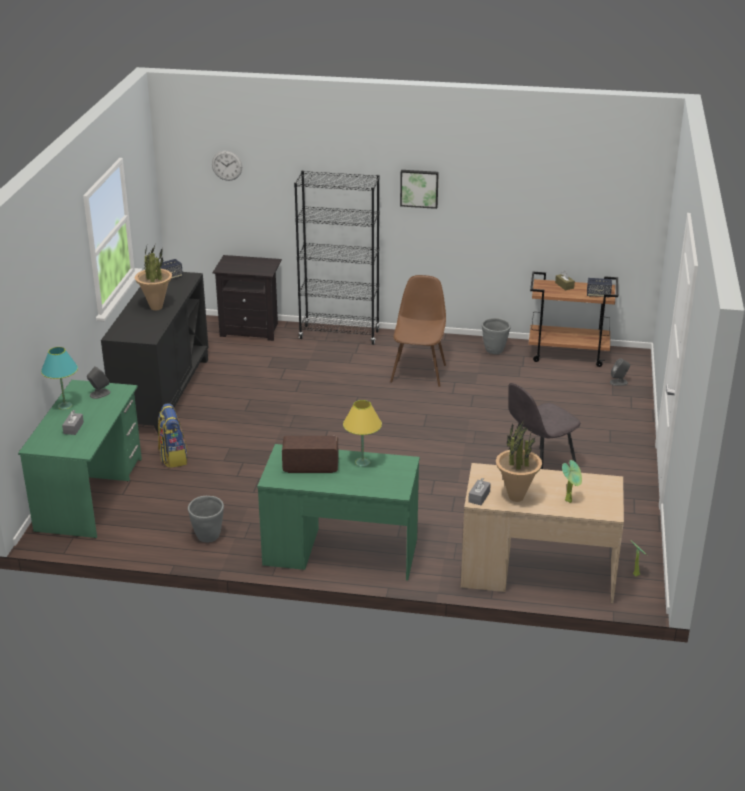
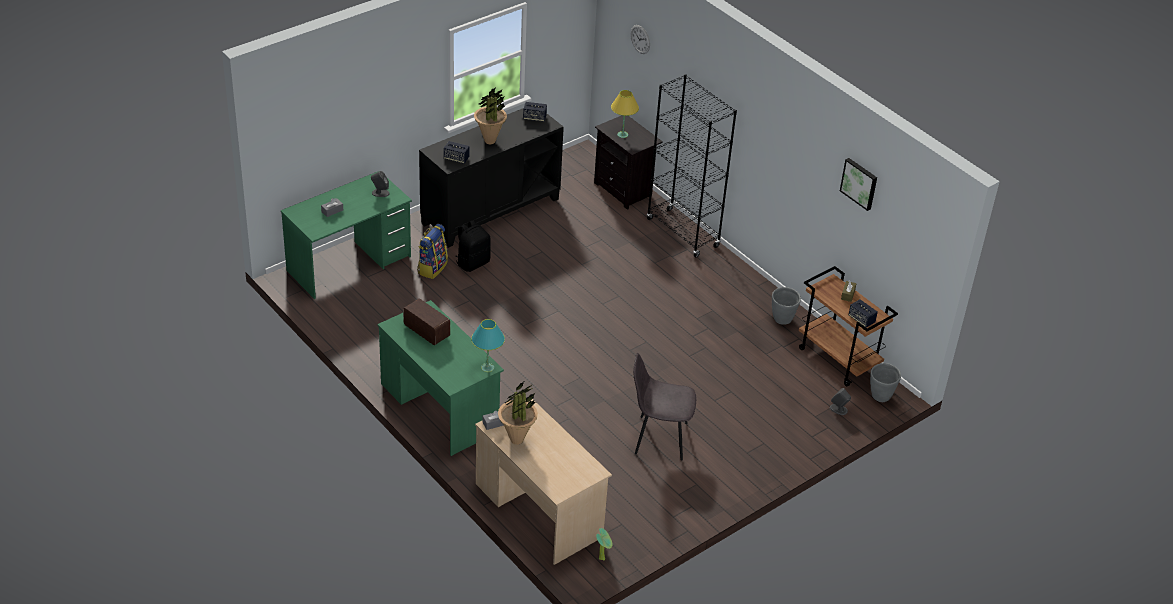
camera: 40 degrees right, 10 degrees up
turquoise table lamp [41,347,78,410] -> turquoise table lamp moved to [471,319,505,372]
grey planter [188,496,224,542] -> grey planter moved to [870,363,901,402]
yellow table lamp [343,400,382,467] -> yellow table lamp moved to [611,90,639,138]
brown chair [390,275,446,387] -> none
picture [400,170,439,209] -> picture moved to [840,158,877,211]
potted plant [562,460,582,503] -> none
none -> speaker [444,141,469,164]
none -> black backpack [455,220,490,272]

